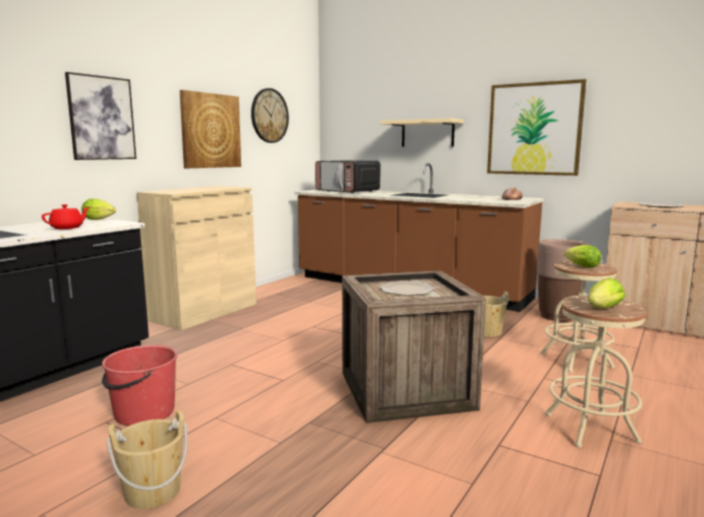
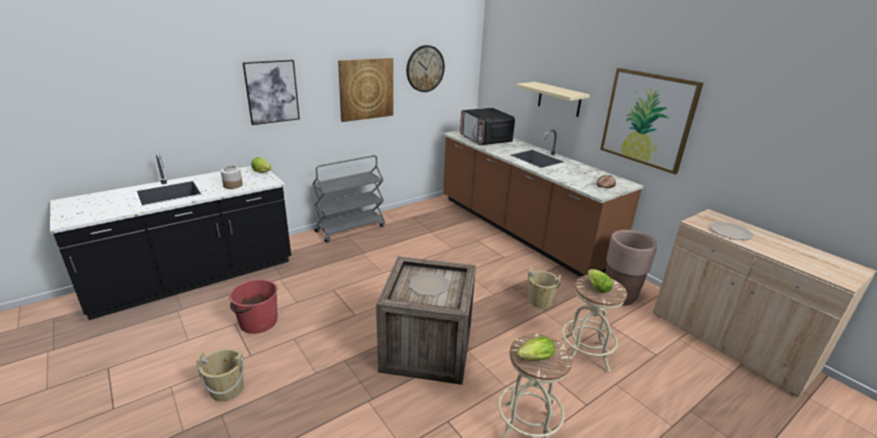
camera: 20 degrees right, 15 degrees up
red teapot [42,204,90,229] -> jar [221,165,243,189]
beige cabinet [137,186,256,330] -> grey cart [312,155,385,243]

